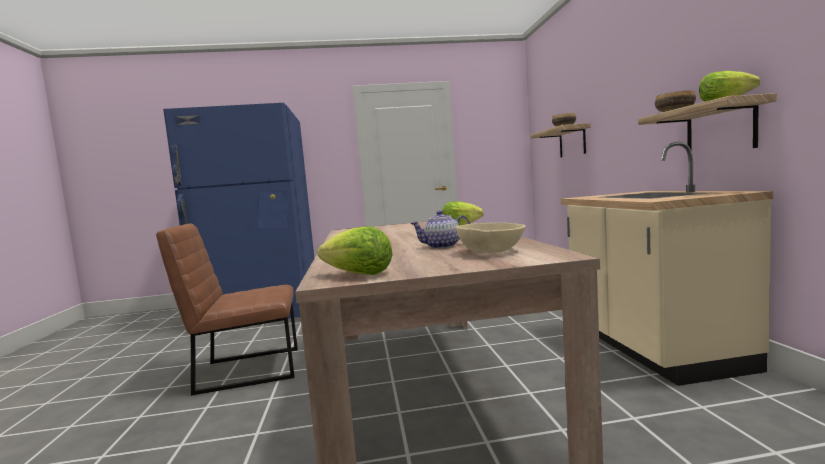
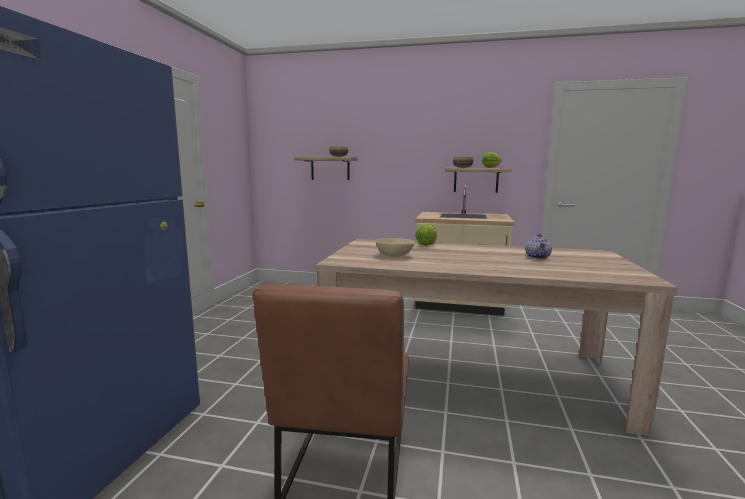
camera: 70 degrees left, 5 degrees up
lettuce [317,226,392,275] -> none
beige bowl [456,223,525,253] -> beige bowl moved to [375,238,415,257]

